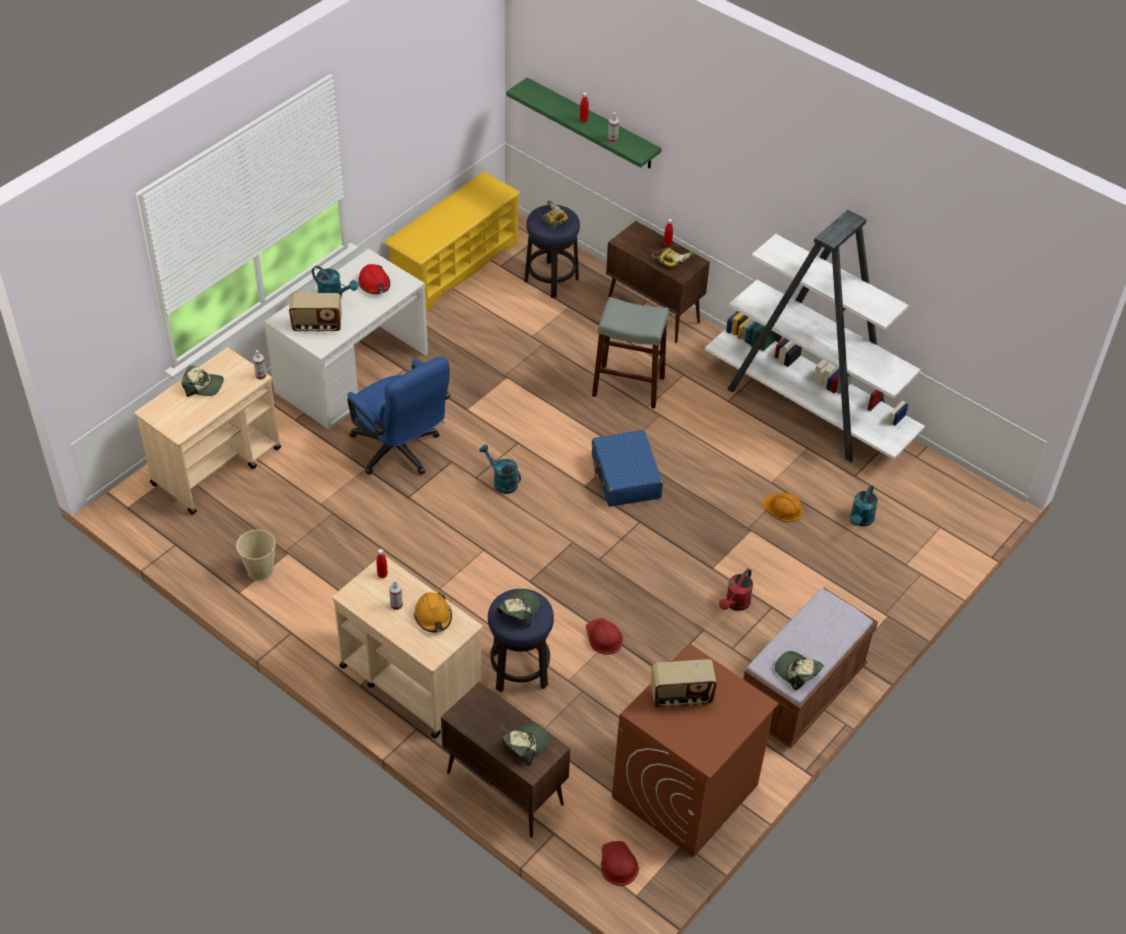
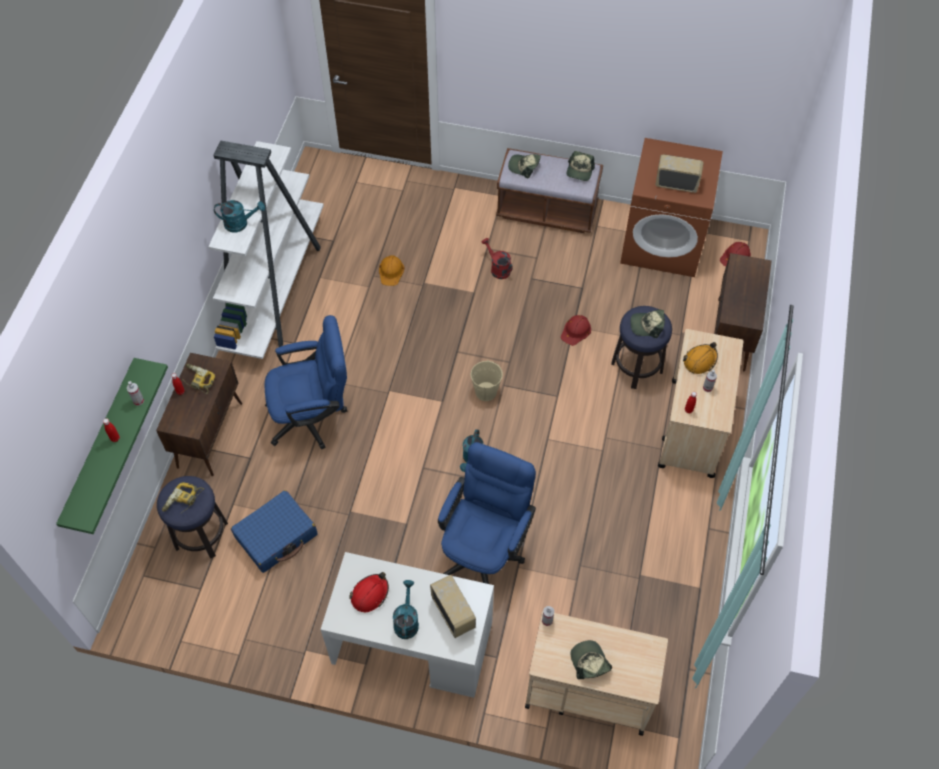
camera: 115 degrees left, 10 degrees up
beige bucket [236,530,275,580] -> beige bucket moved to [471,360,503,401]
yellow shoe rack [384,172,521,312] -> none
cap [501,722,550,766] -> cap moved to [508,154,541,178]
grey stool [592,297,669,409] -> blue office chair [265,315,347,449]
blue suitcase [592,430,663,507] -> blue suitcase moved to [231,490,317,573]
radio [651,659,717,707] -> radio turned 45 degrees counterclockwise [655,154,704,193]
red watering can [719,568,753,611] -> red watering can turned 135 degrees counterclockwise [482,238,513,279]
turquoise watering can [850,485,878,526] -> turquoise watering can moved to [214,200,265,232]

